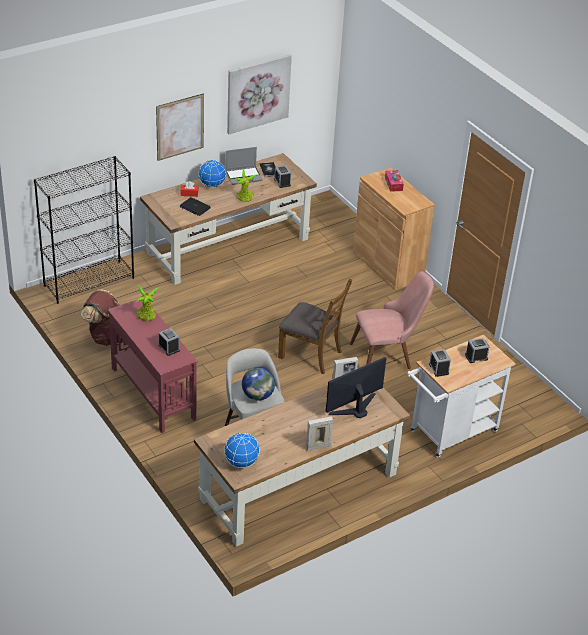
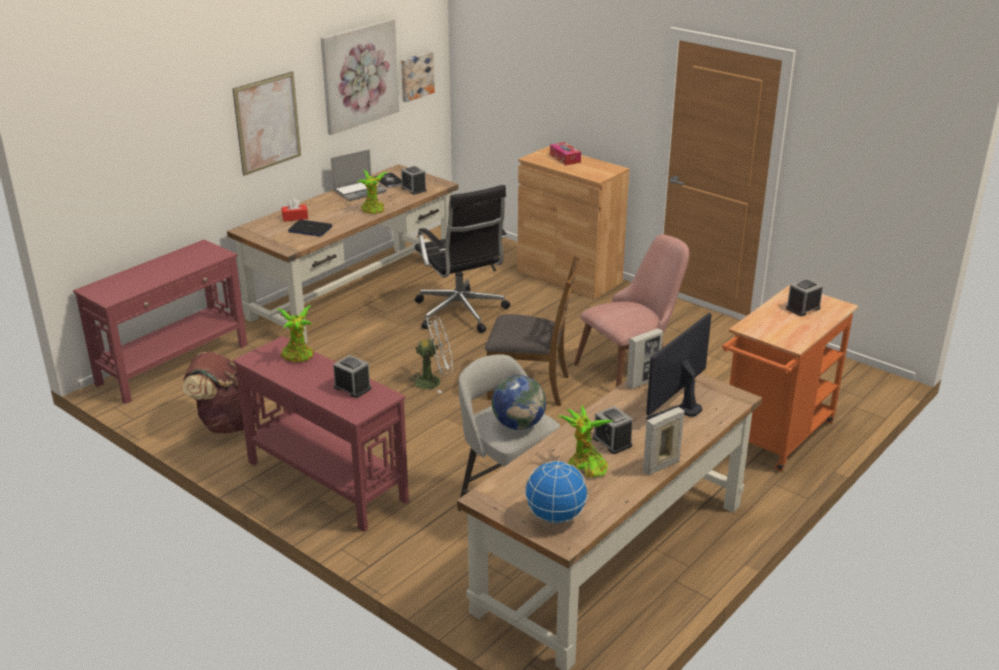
camera: 15 degrees left, 10 degrees down
black bookcase [34,156,134,304] -> red console table [73,240,247,404]
globe [198,160,226,188] -> none
white cart [407,335,516,458] -> orange cart [722,285,858,471]
alarm clock [429,349,451,377] -> alarm clock moved to [593,406,633,454]
none -> picture [401,51,435,102]
none -> white fan [406,316,453,393]
none -> black office chair [415,185,510,333]
none -> potted plant [557,405,614,477]

